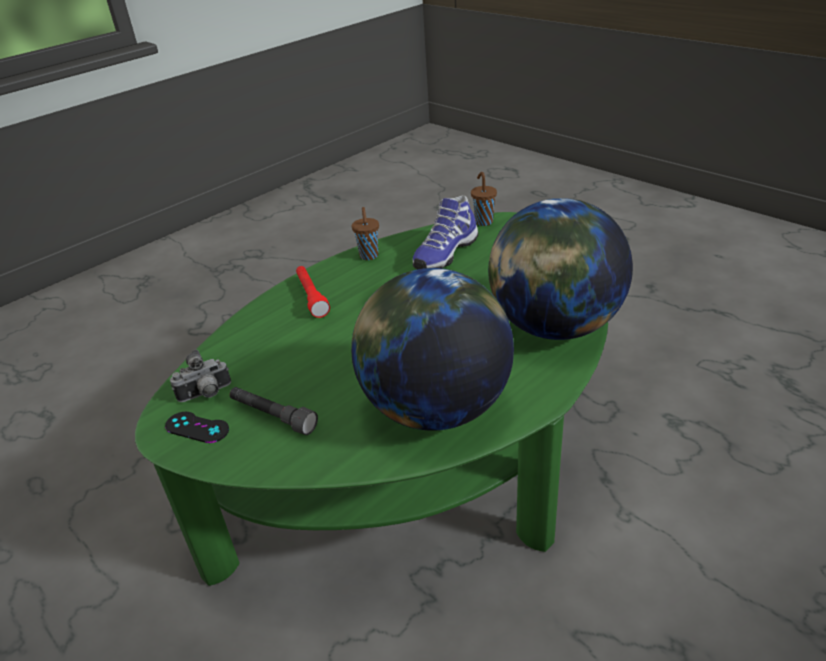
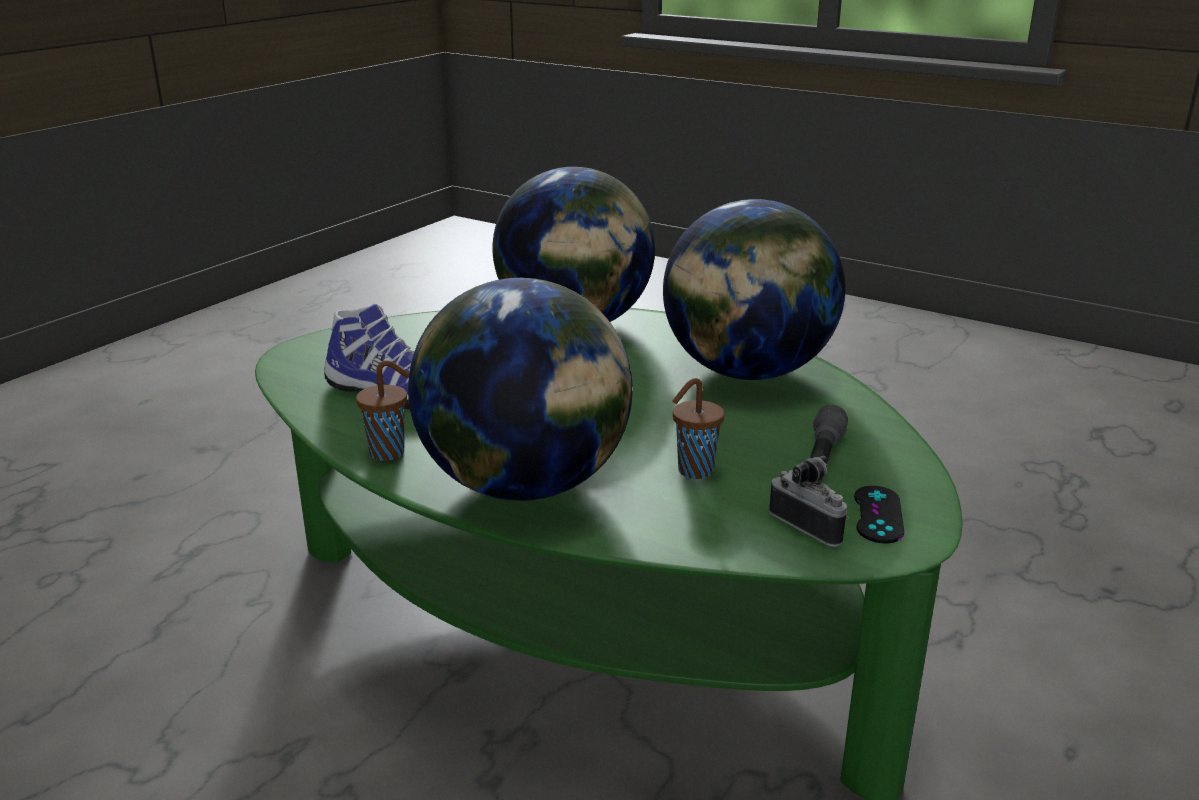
camera: 105 degrees left, 10 degrees down
red flashlight [296,266,330,318] -> globe [408,278,633,501]
brown cup [471,172,497,226] -> brown cup moved to [672,378,724,479]

